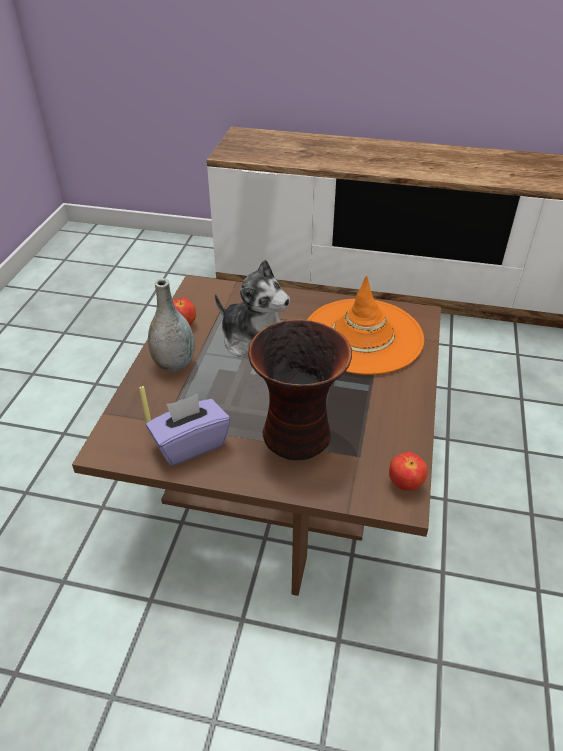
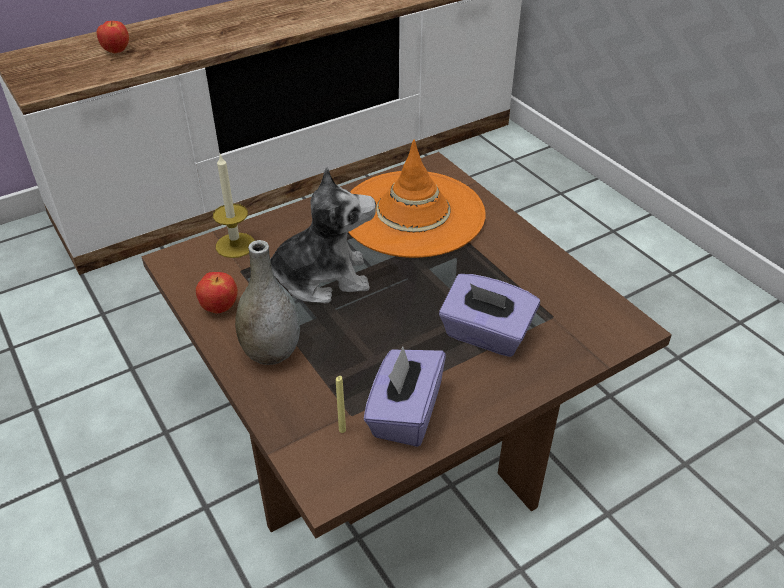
camera: 45 degrees left, 0 degrees up
vase [248,320,352,461] -> purple tissue box [439,274,540,357]
apple [389,452,427,491] -> apple moved to [97,21,129,53]
none -> candle [213,154,255,258]

